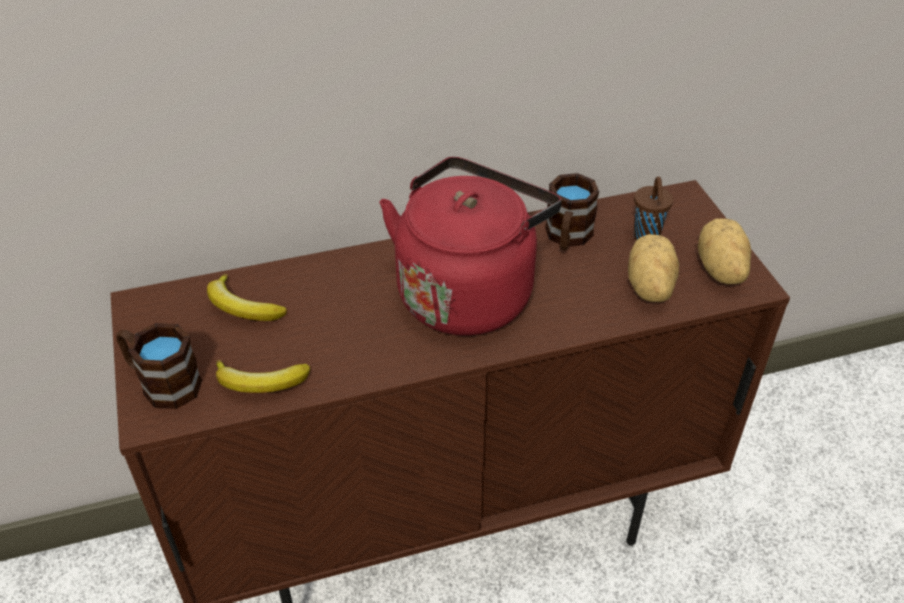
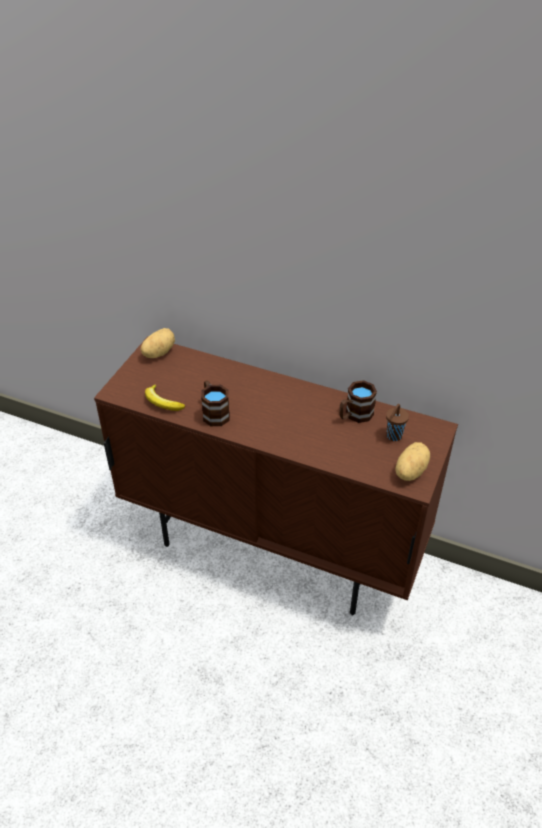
camera: 40 degrees right, 0 degrees up
brown mug [116,323,202,409] -> brown mug moved to [201,380,230,426]
banana [207,274,287,321] -> none
red kettle [379,157,561,335] -> none
potato [628,234,679,302] -> potato moved to [141,328,175,358]

